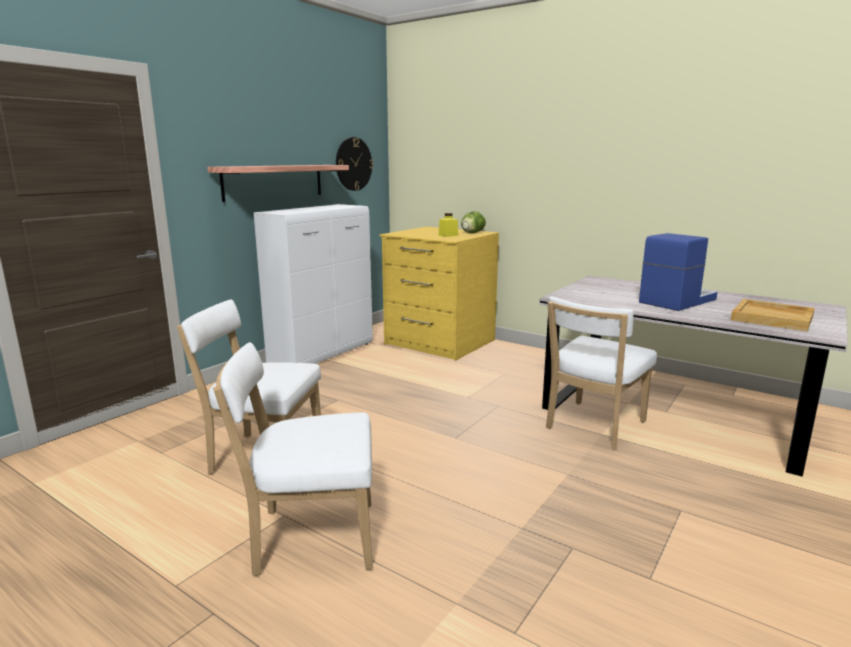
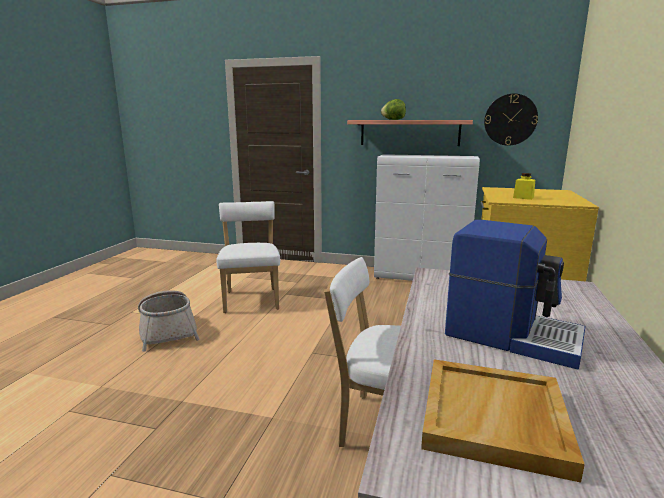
camera: 70 degrees right, 0 degrees up
white chair [213,342,373,577] -> basket [138,290,200,351]
lettuce [461,211,486,234] -> lettuce moved to [381,99,406,120]

